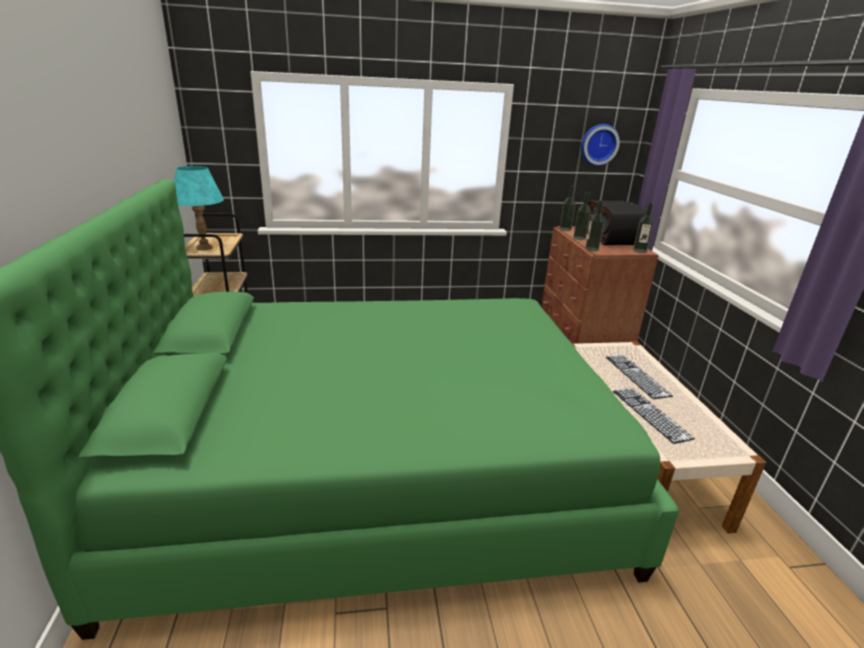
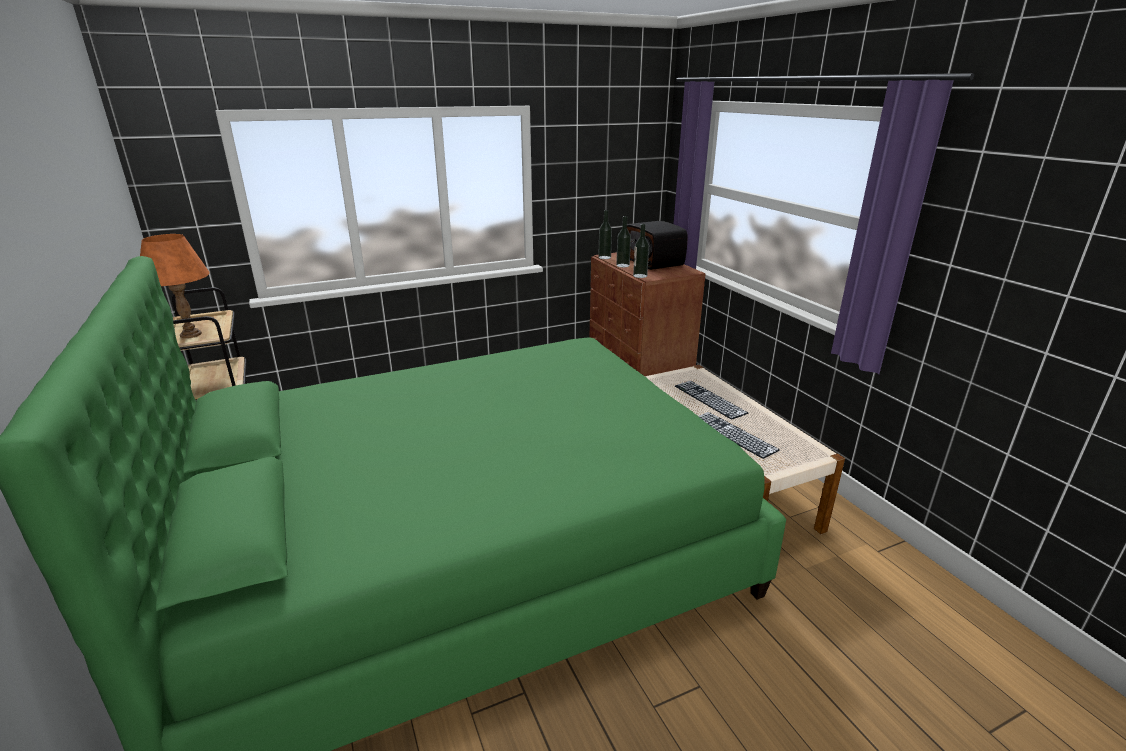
camera: 15 degrees left, 0 degrees up
turquoise table lamp [174,166,224,250] -> orange table lamp [140,234,210,338]
wall clock [581,124,620,166] -> none
bottle [633,202,654,253] -> none

